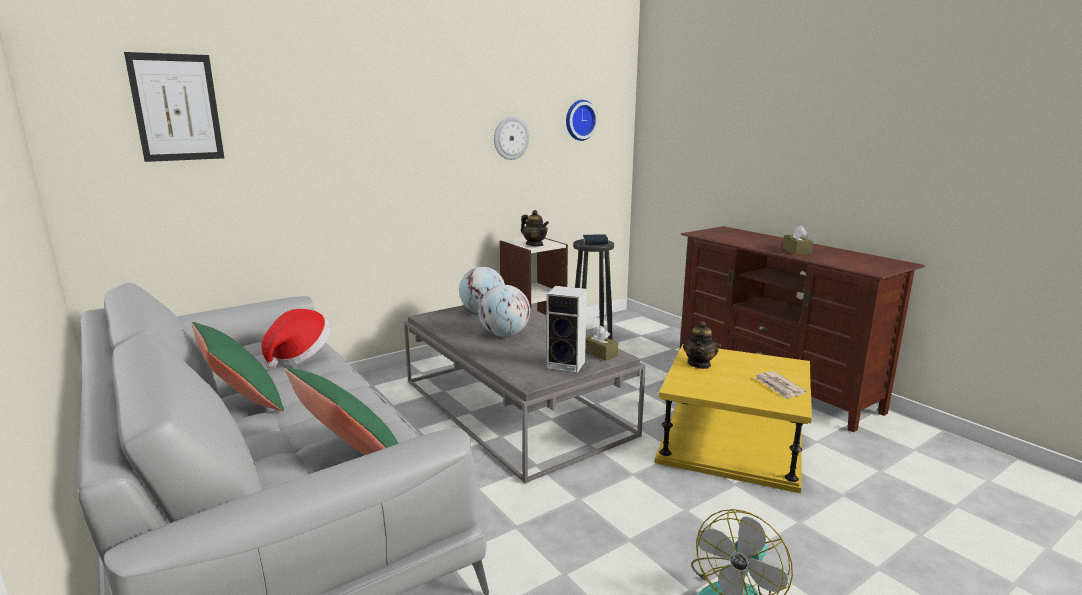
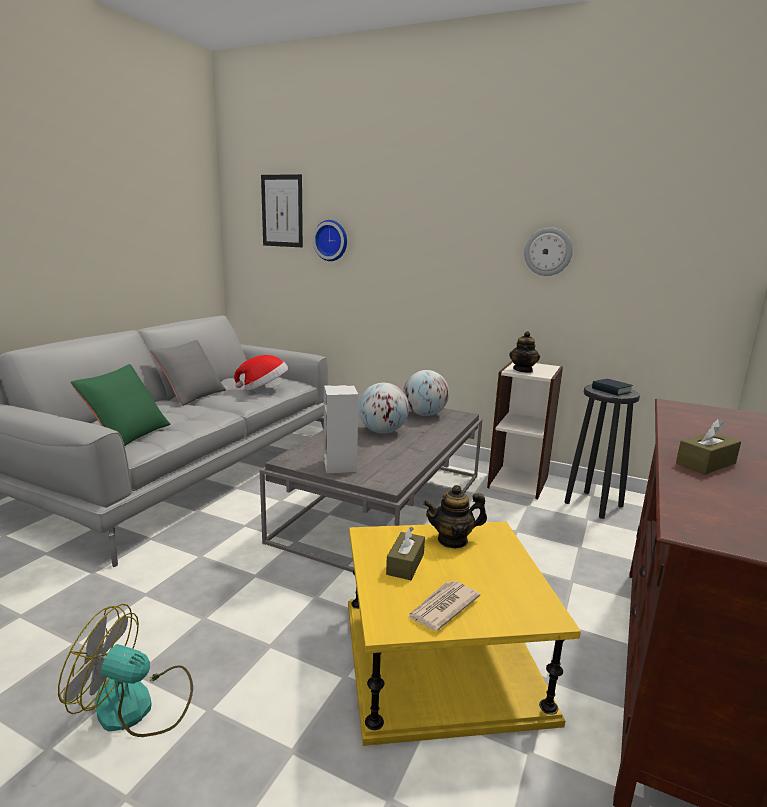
camera: 60 degrees right, 0 degrees up
green pillow [192,322,284,411] -> grey pillow [150,340,226,406]
wall clock [566,100,598,141] -> wall clock moved to [313,220,347,261]
brown tissue box [585,326,618,361] -> brown tissue box moved to [386,527,425,580]

